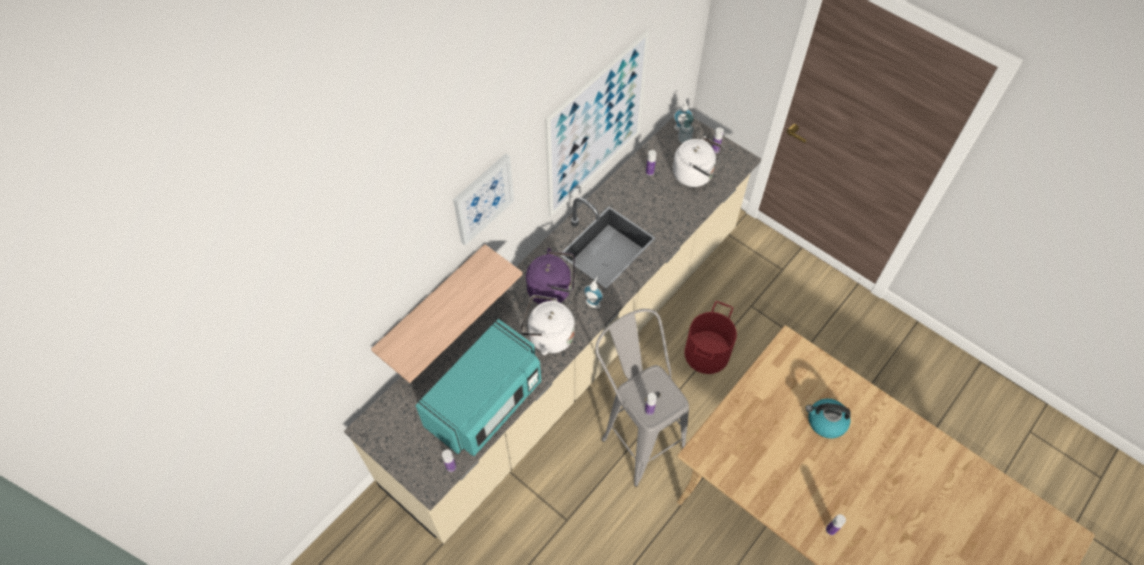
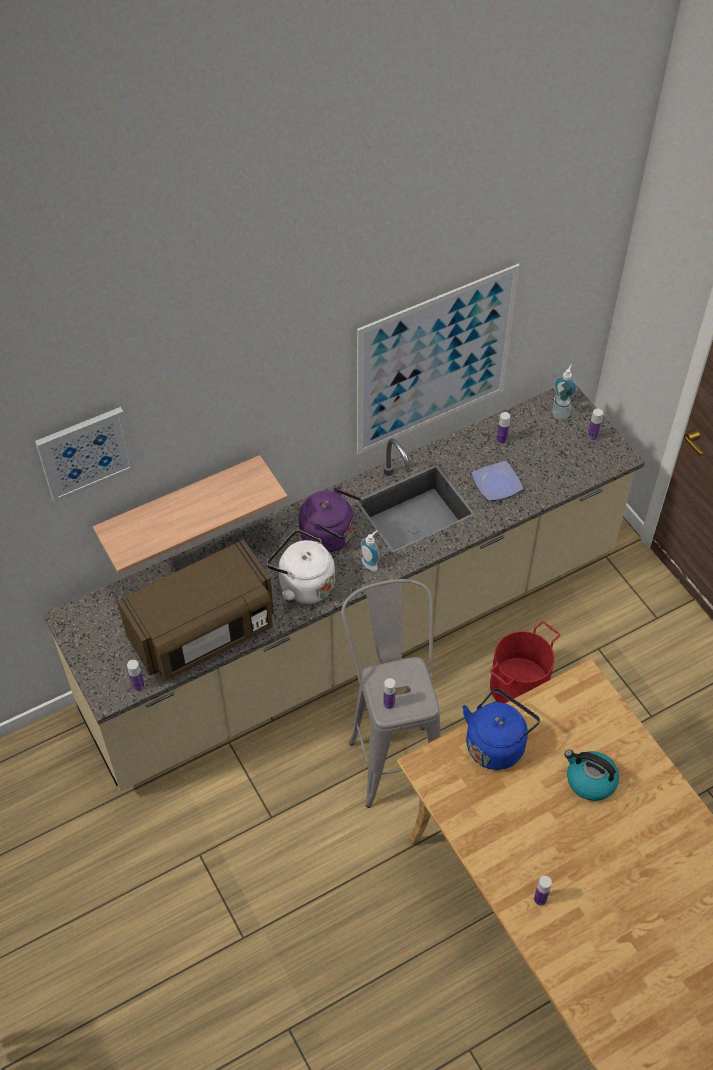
camera: 20 degrees right, 5 degrees down
turquoise microwave [415,319,541,456] -> brown microwave [117,540,274,681]
picture [453,154,514,246] -> picture moved to [35,407,135,503]
white kettle [673,136,724,187] -> none
none -> blue kettle [462,688,540,770]
none -> plate [471,461,524,501]

